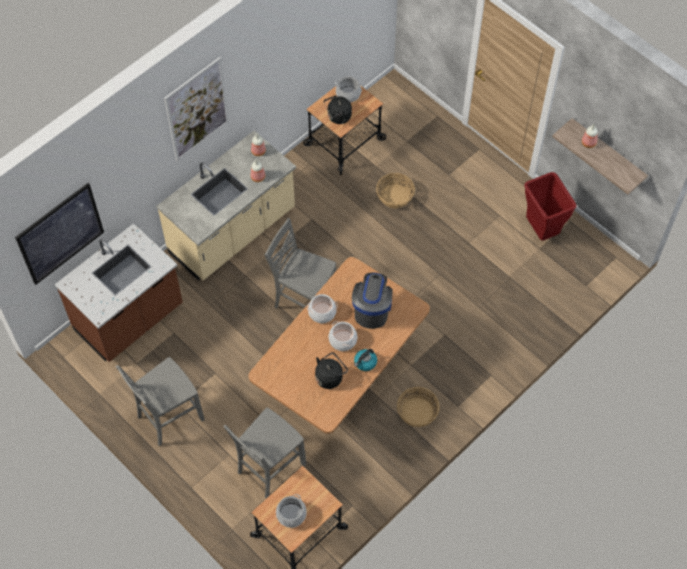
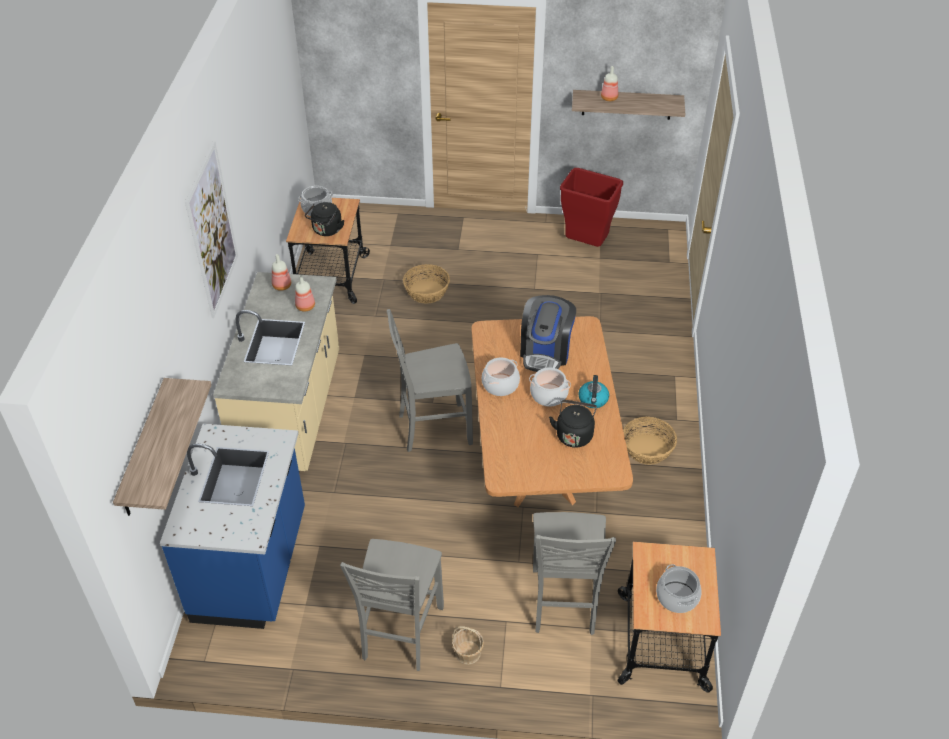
camera: 40 degrees left, 15 degrees down
picture [15,183,104,285] -> shelf [113,378,211,516]
brown counter [55,223,183,362] -> blue counter [160,424,305,629]
coffee machine [352,273,393,329] -> coffee machine turned 135 degrees counterclockwise [520,295,576,372]
none -> basket [452,626,484,665]

